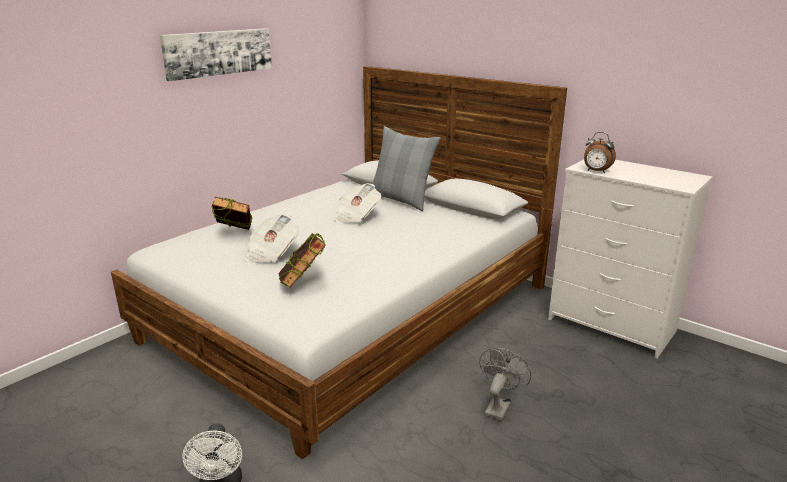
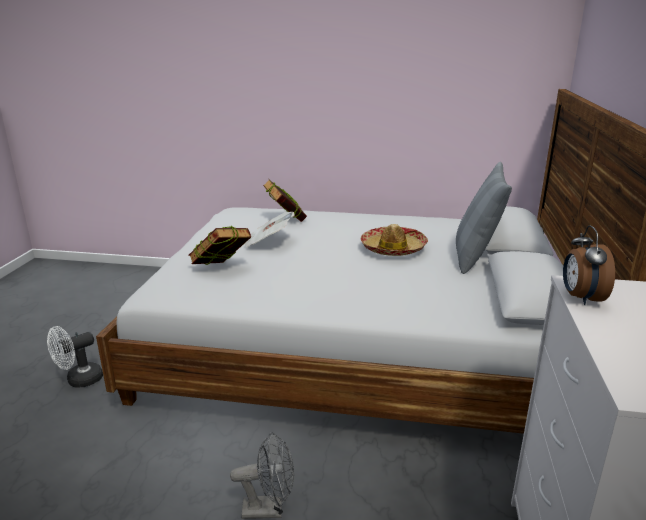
camera: 60 degrees right, 0 degrees up
picture [160,28,272,81] -> none
newspaper [334,183,381,223] -> hat [360,224,428,256]

